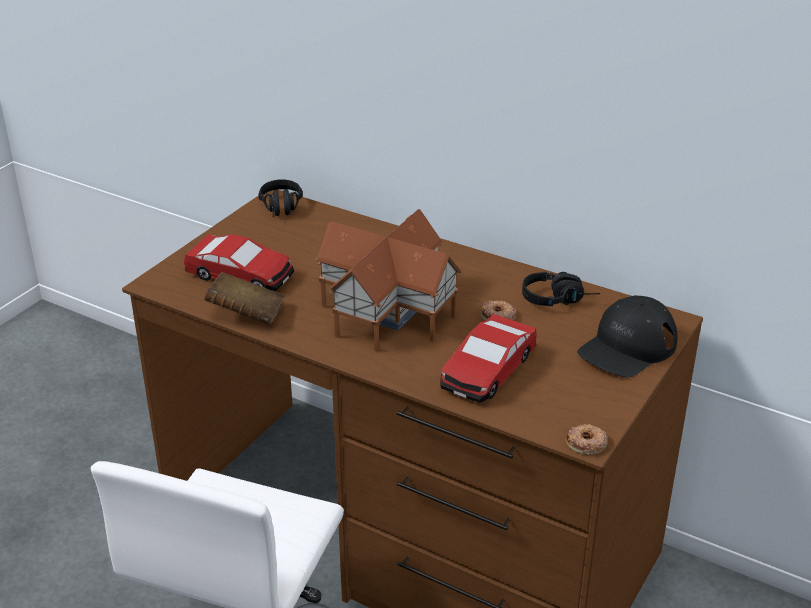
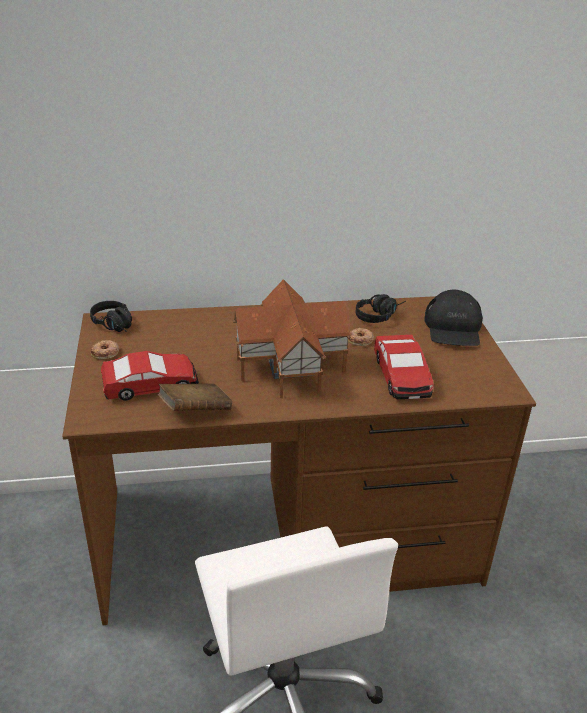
camera: 40 degrees left, 0 degrees up
donut [566,424,608,455] -> donut moved to [91,340,119,359]

